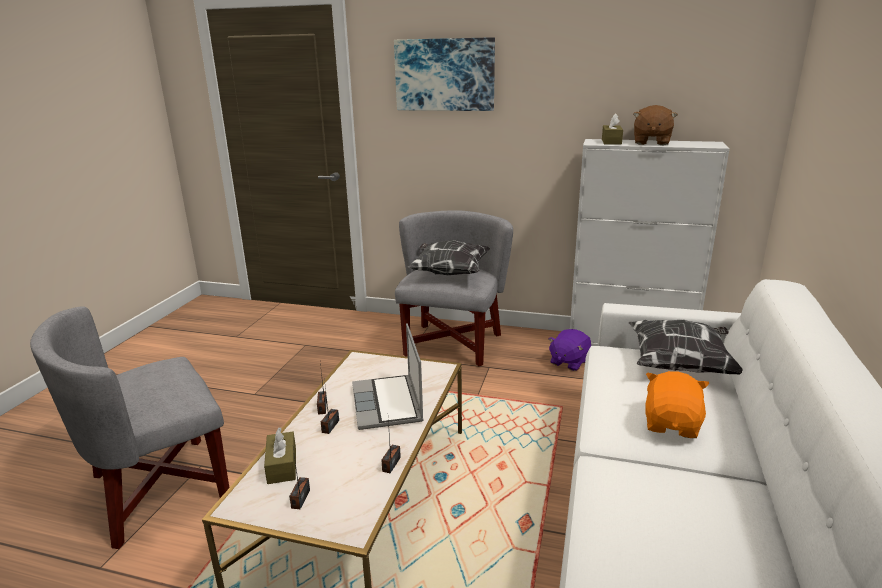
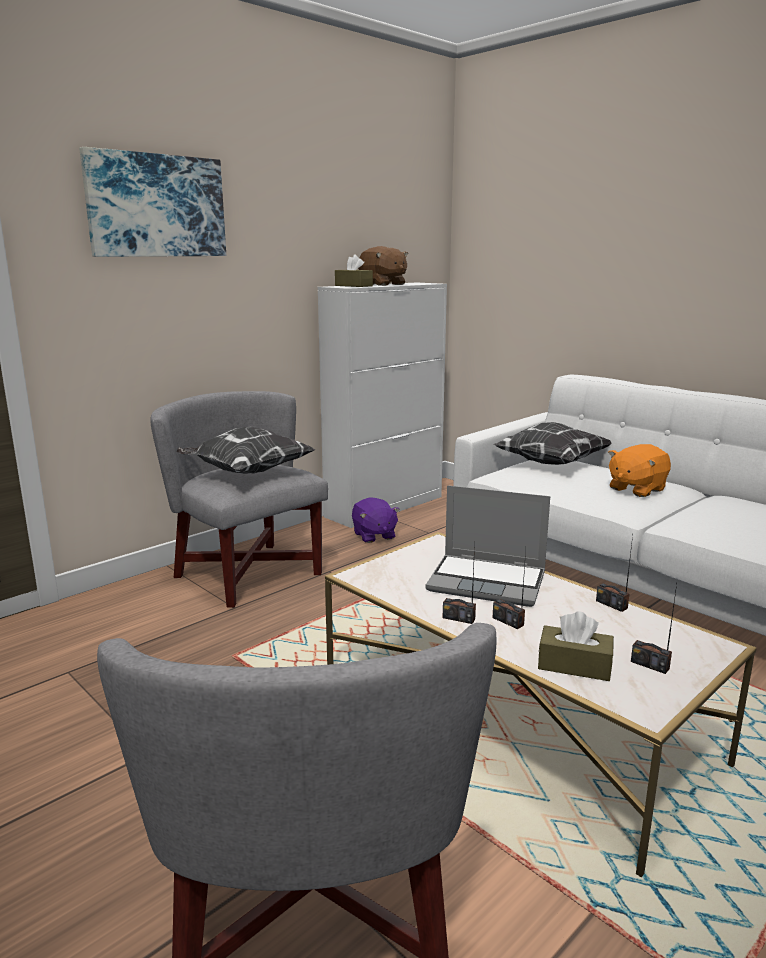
camera: 60 degrees left, 5 degrees down
orange plush toy [646,371,709,438] -> orange plush toy turned 90 degrees counterclockwise [608,444,671,497]

